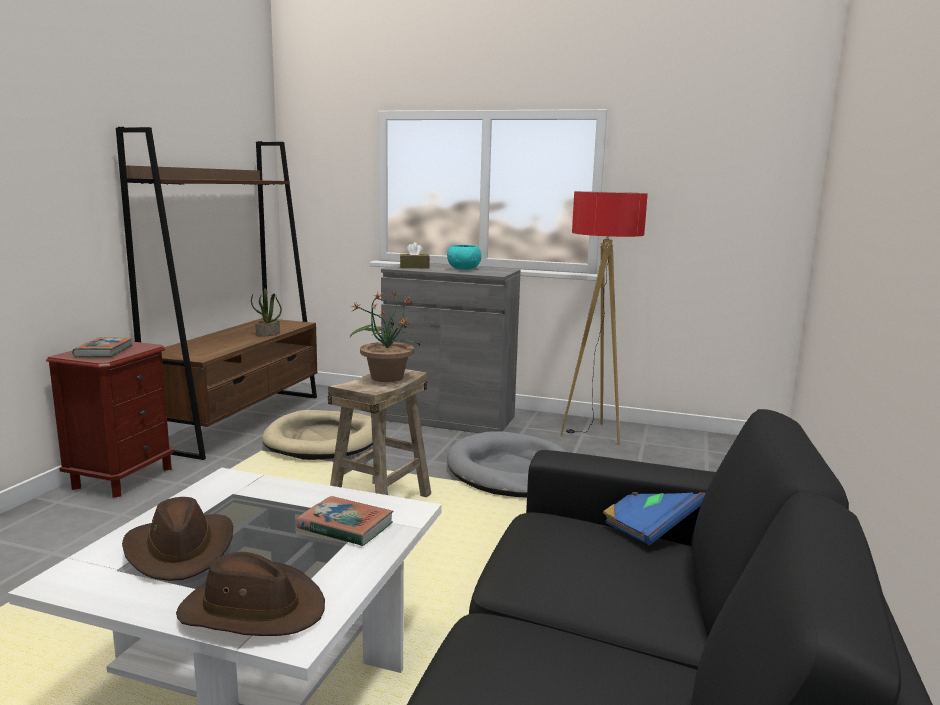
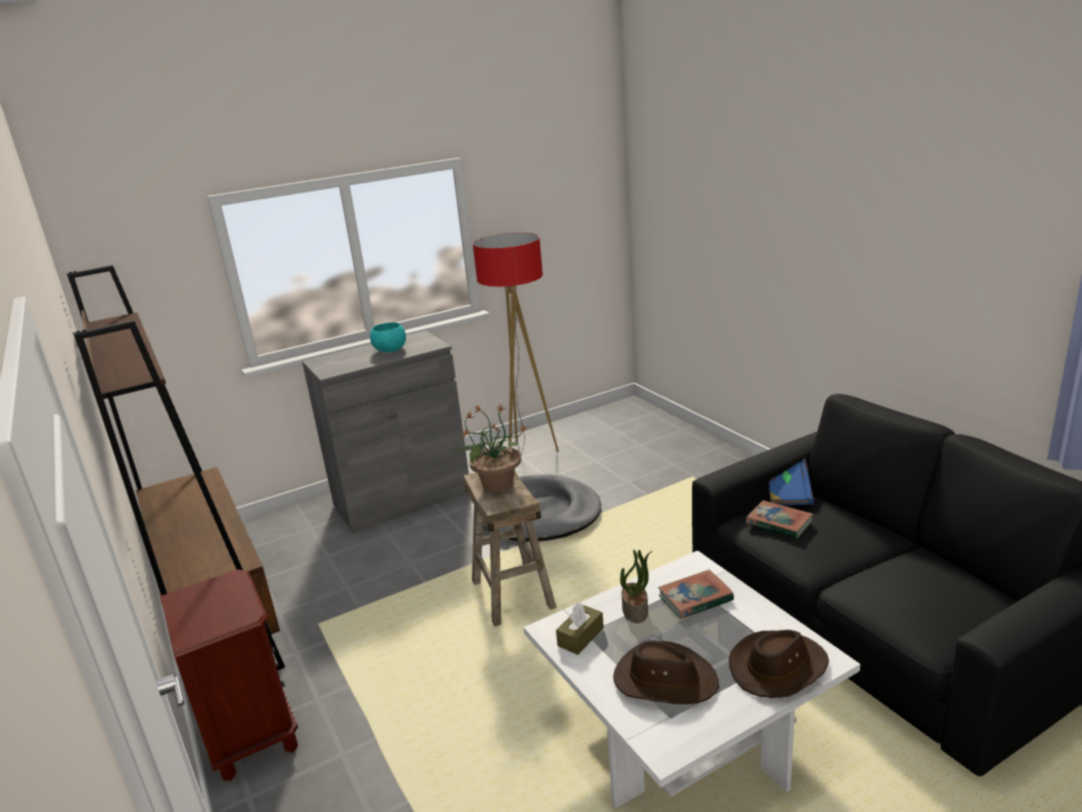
camera: 45 degrees left, 10 degrees up
book [72,337,133,357] -> book moved to [746,500,813,539]
potted plant [251,288,282,337] -> potted plant moved to [620,550,652,623]
beige dog bed [262,410,373,460] -> none
brown tissue box [400,242,430,268] -> brown tissue box moved to [556,602,604,655]

